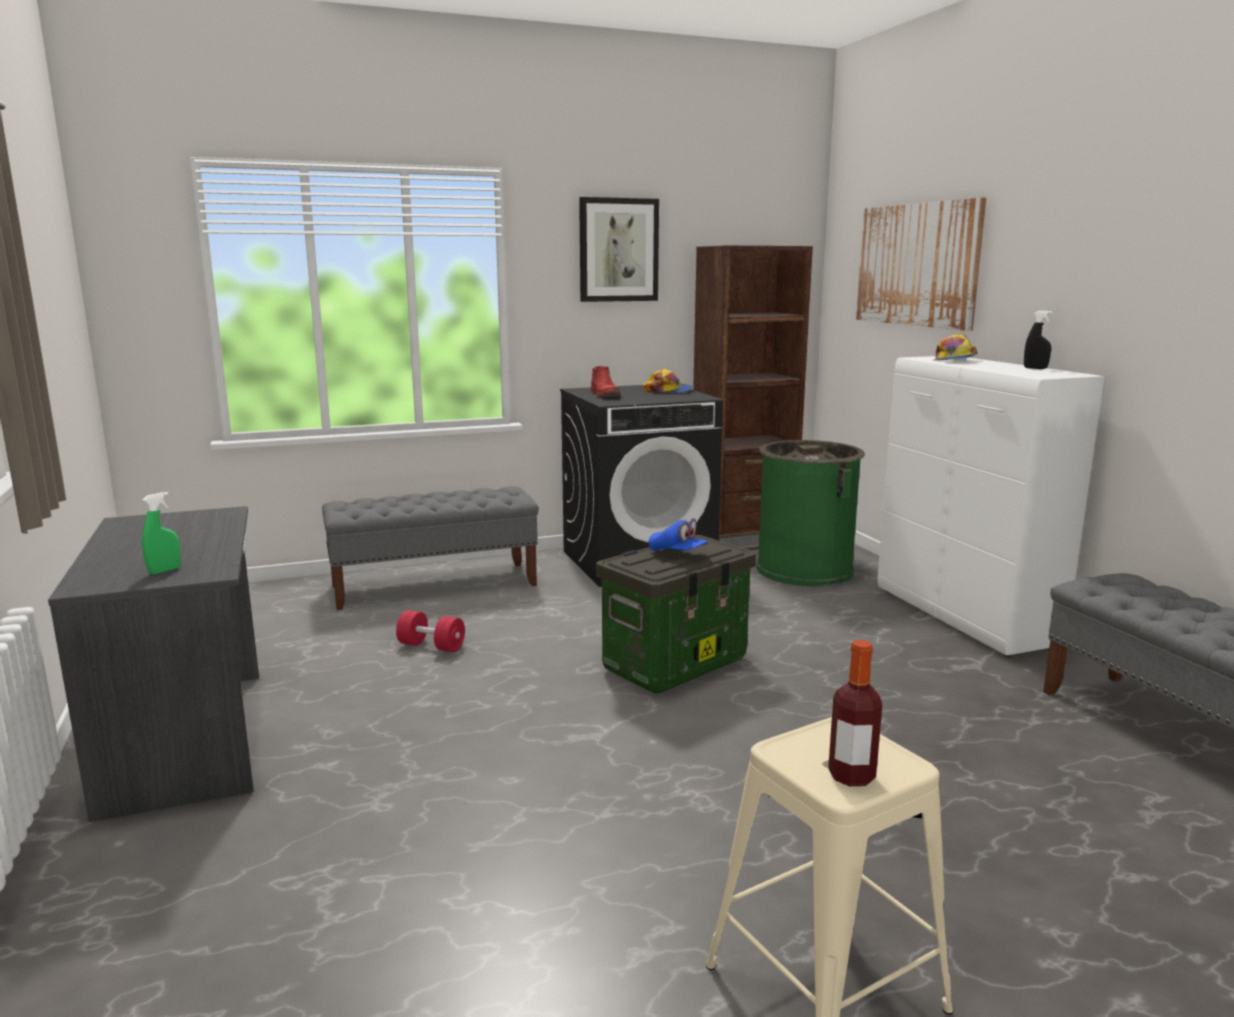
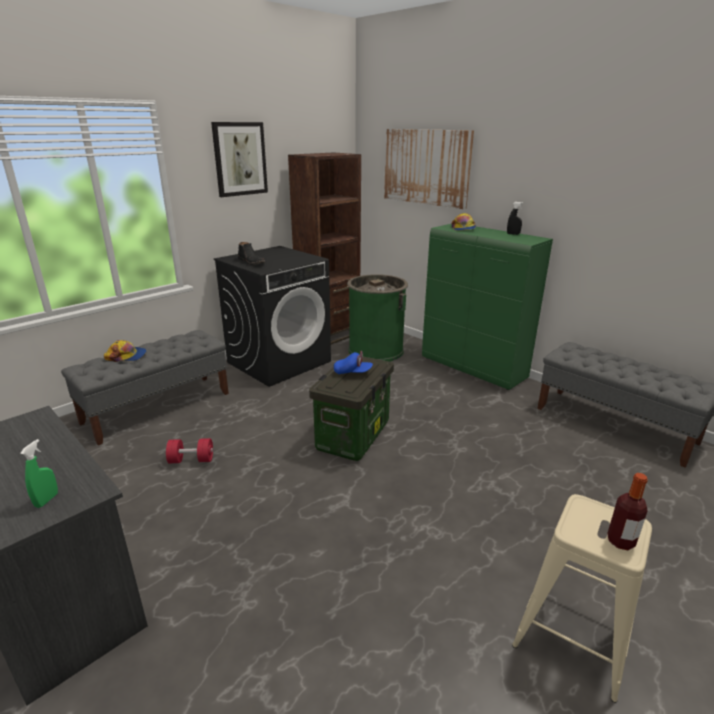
camera: 25 degrees left, 10 degrees up
red boot [591,366,621,397] -> black boot [238,242,265,265]
cap [643,369,693,393] -> cap moved to [104,340,147,362]
white cabinet [878,356,1105,657] -> green cabinet [422,224,553,390]

